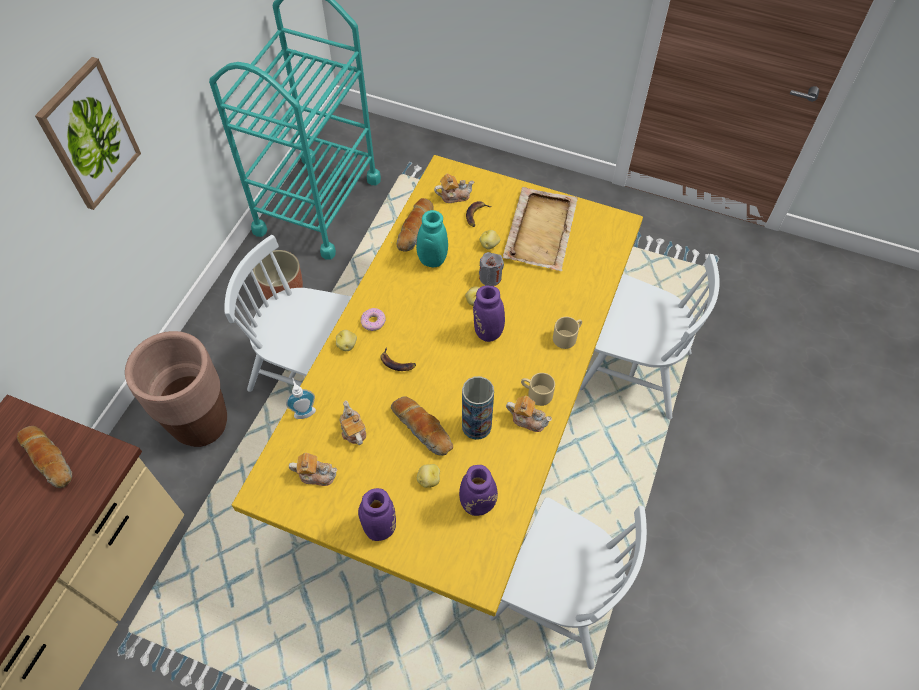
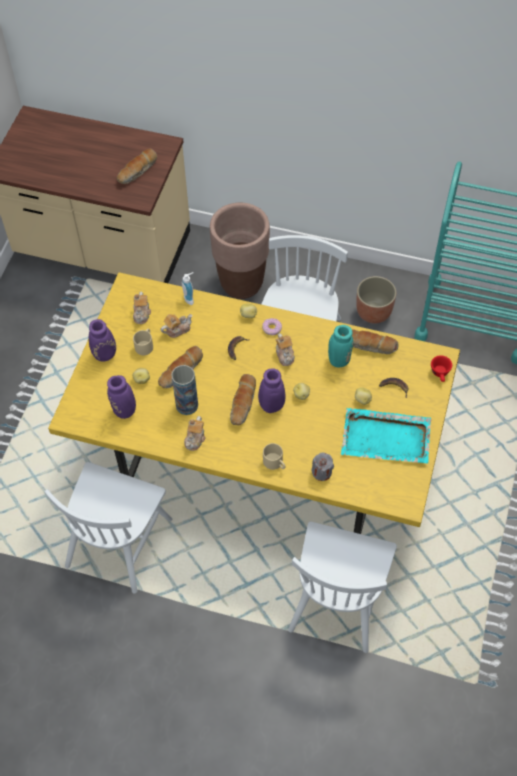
camera: 85 degrees right, 0 degrees up
picture [35,57,141,210] -> none
teapot [434,174,474,203] -> teapot moved to [276,333,295,366]
grey candle [479,252,504,286] -> grey candle moved to [312,452,334,481]
beige tray [503,187,578,271] -> turquoise tray [341,408,431,463]
beige mug [521,373,555,406] -> beige mug moved to [133,329,153,355]
none -> bread [230,374,256,425]
none -> red cup [431,355,452,382]

